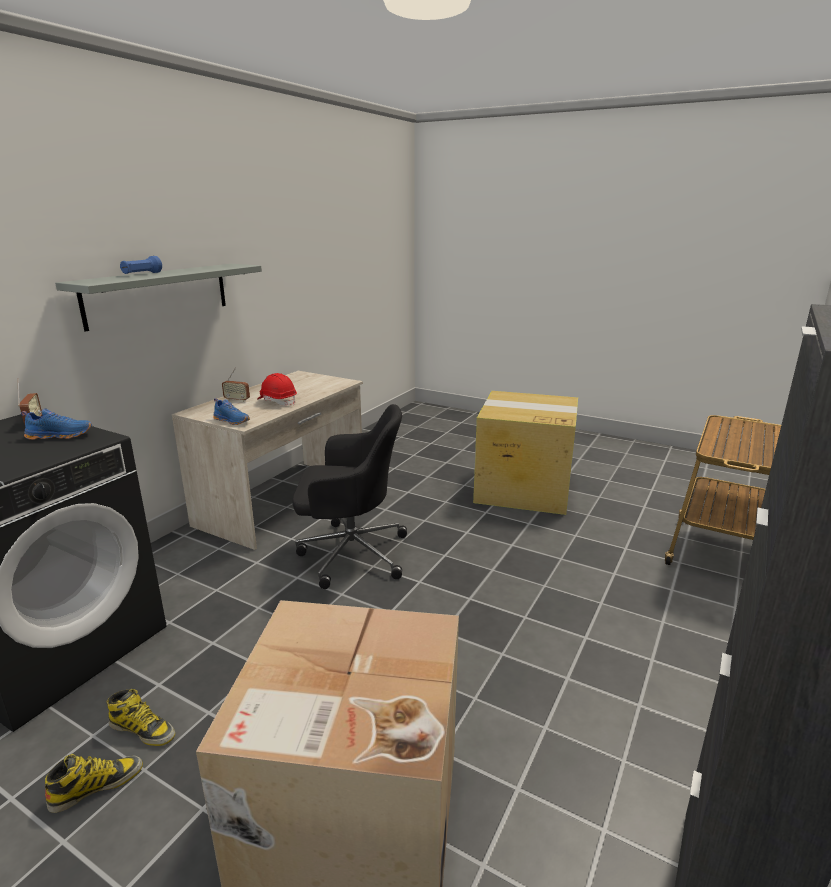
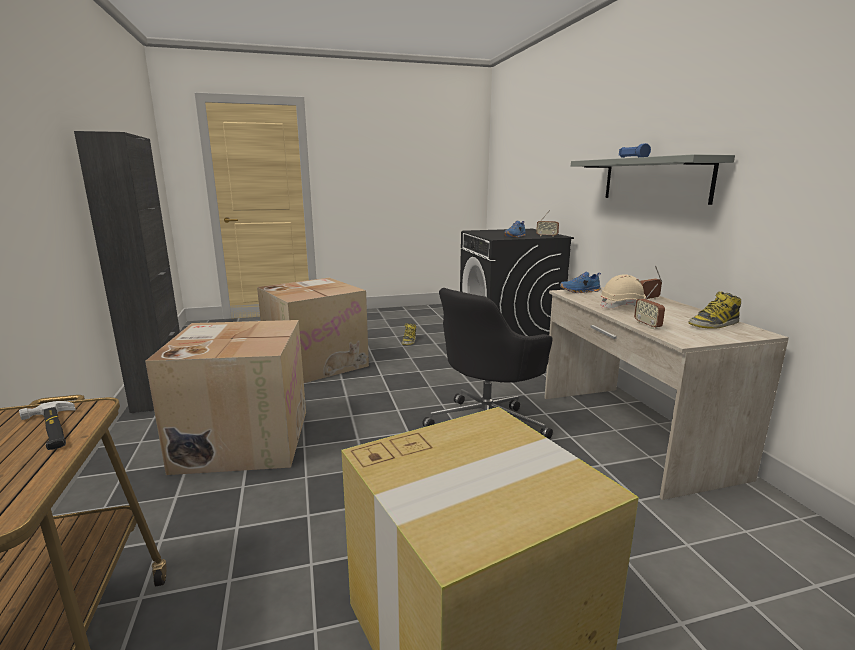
camera: 135 degrees right, 5 degrees down
boot [106,689,175,746] -> boot moved to [688,291,741,329]
red hard hat [257,373,297,406] -> beige hard hat [601,274,646,309]
none -> hammer [19,401,76,450]
none -> cardboard box [145,320,306,475]
none -> radio [634,284,665,329]

